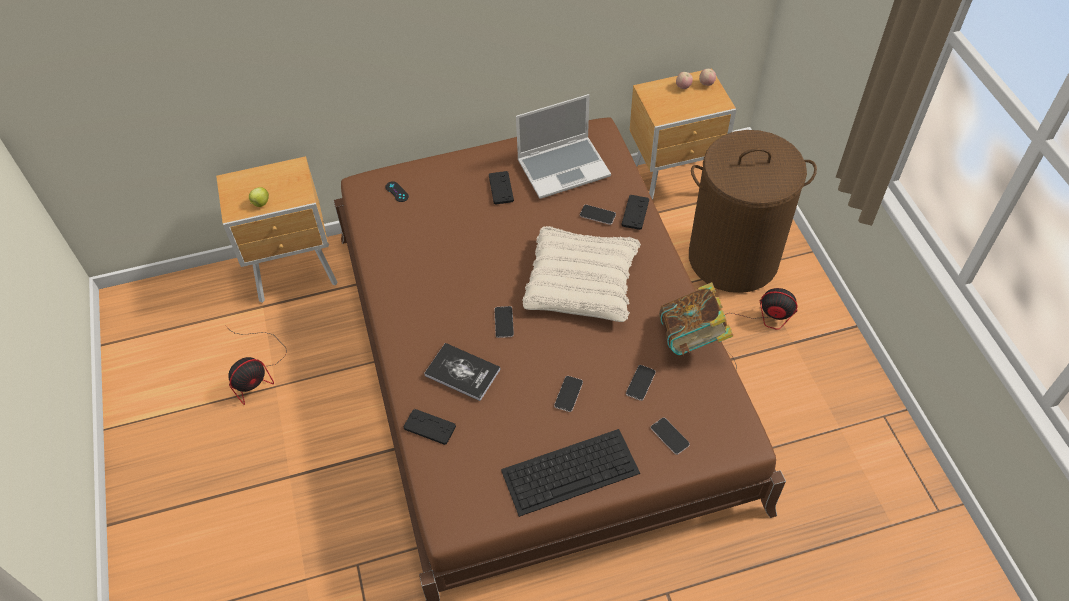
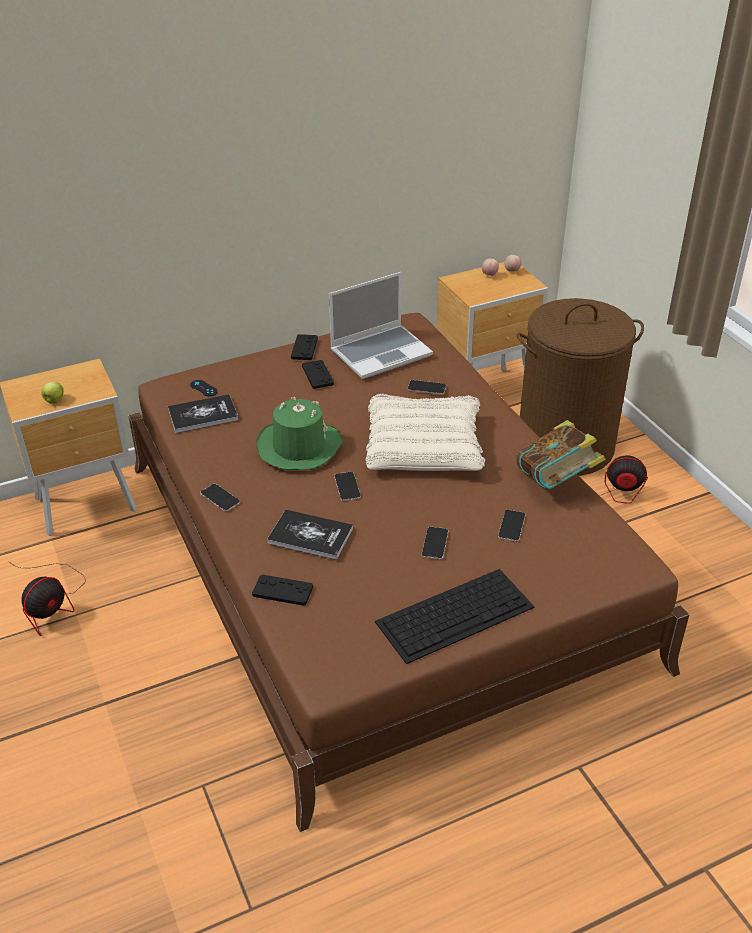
camera: 10 degrees left, 15 degrees down
black game controller [621,195,649,230] -> black game controller moved to [291,334,318,360]
phone [651,417,690,455] -> phone moved to [200,484,240,511]
none -> book [168,394,239,433]
none -> green hat [257,397,343,470]

